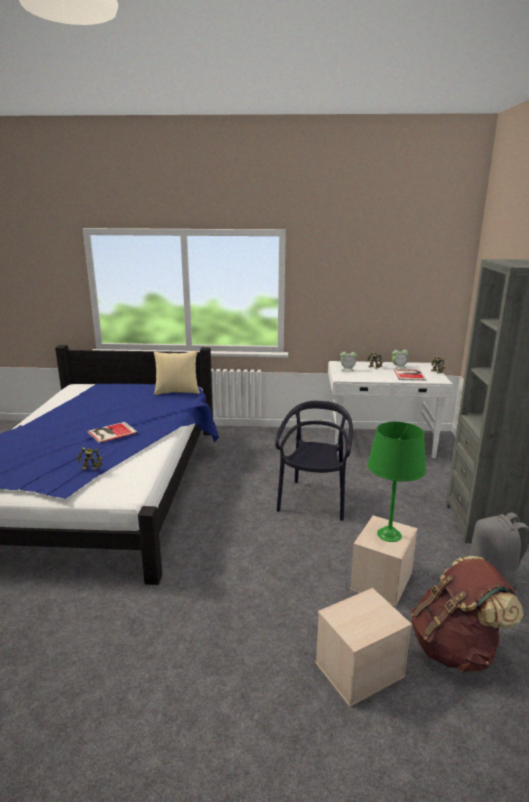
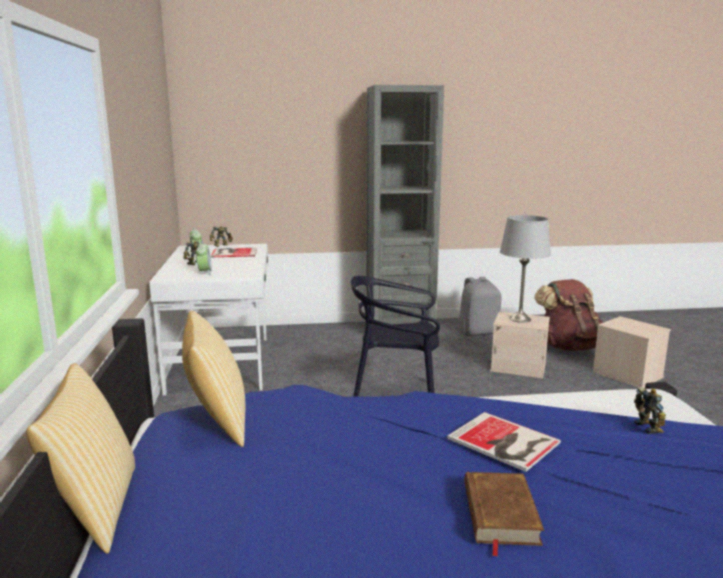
camera: 100 degrees left, 5 degrees down
green table lamp [367,422,426,542] -> grey table lamp [500,215,551,323]
none -> pillow [26,363,135,554]
none -> brown book [464,472,544,557]

